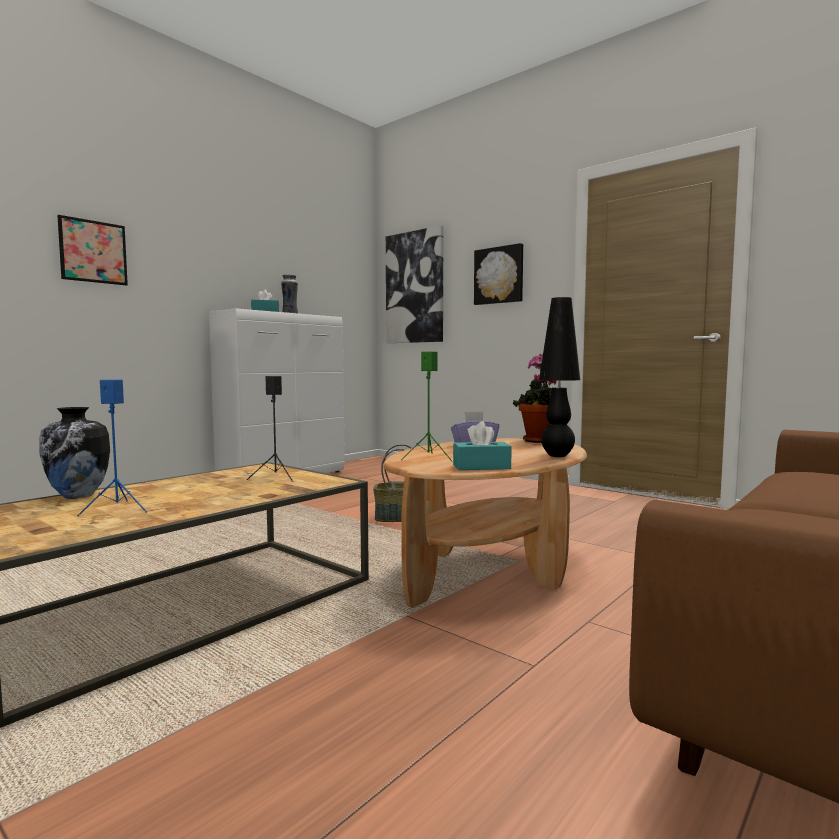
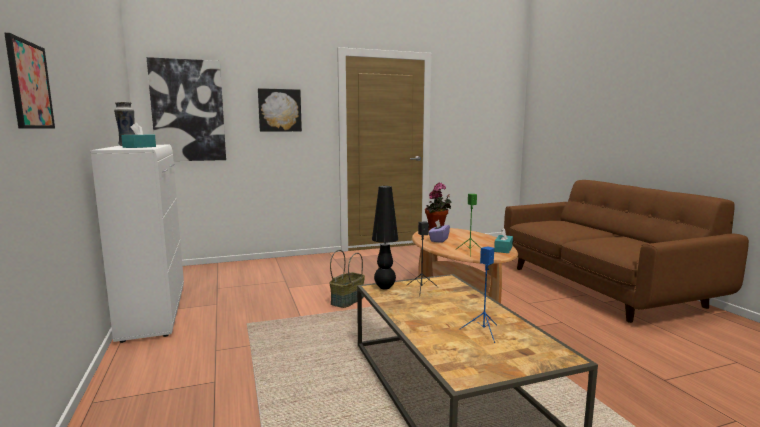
camera: 60 degrees left, 5 degrees up
vase [39,407,110,499] -> none
black table lamp [539,297,580,457] -> black table lamp moved to [372,186,399,290]

